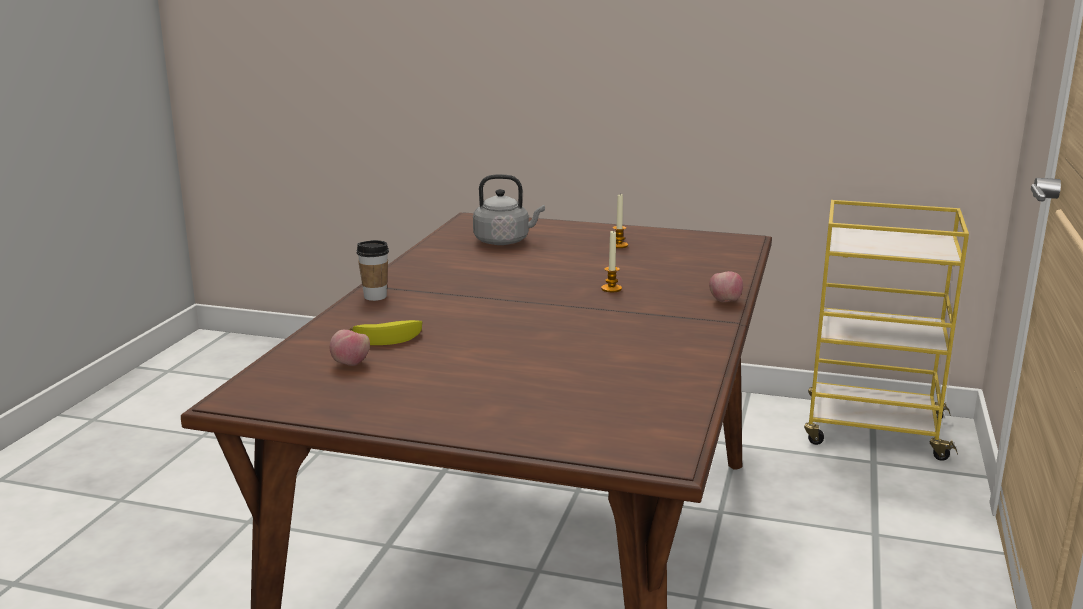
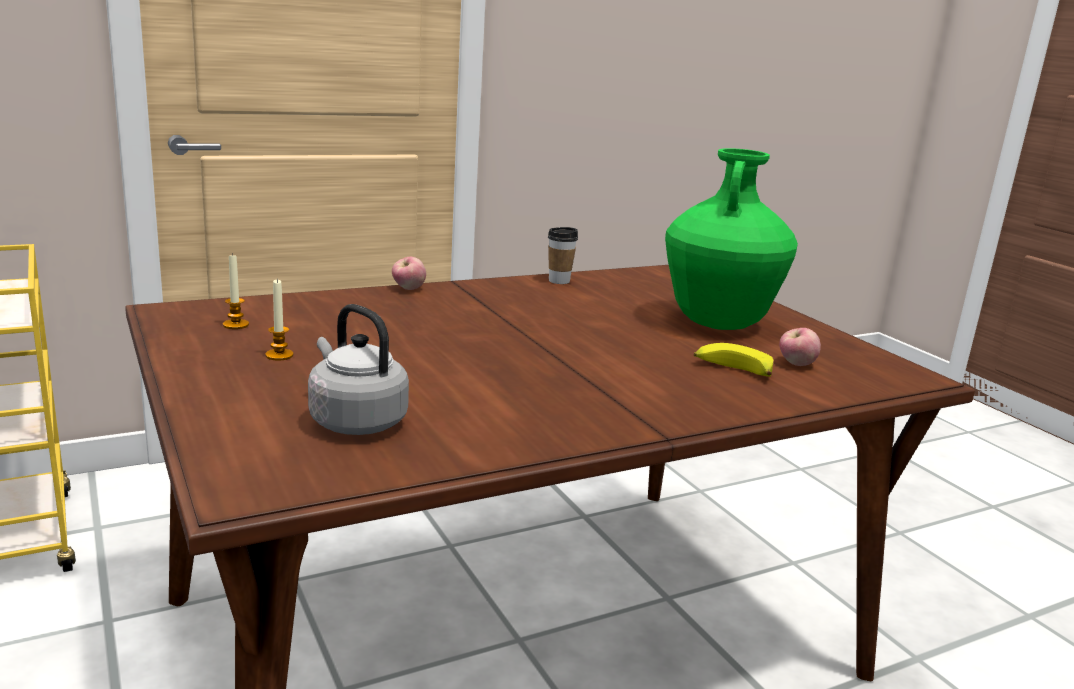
camera: 135 degrees left, 0 degrees up
cup [357,240,389,301] -> cup moved to [548,227,578,284]
candle [601,231,622,292] -> candle moved to [223,253,249,329]
none -> green vase [665,148,798,330]

